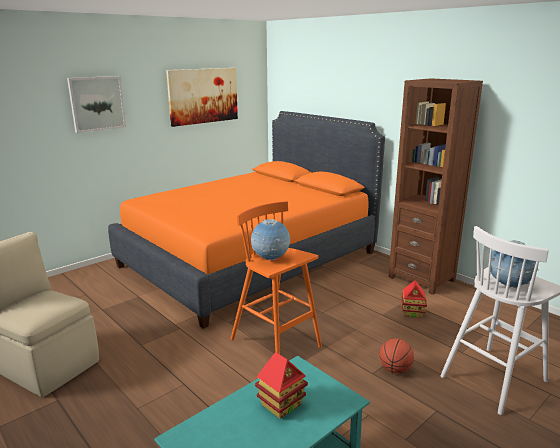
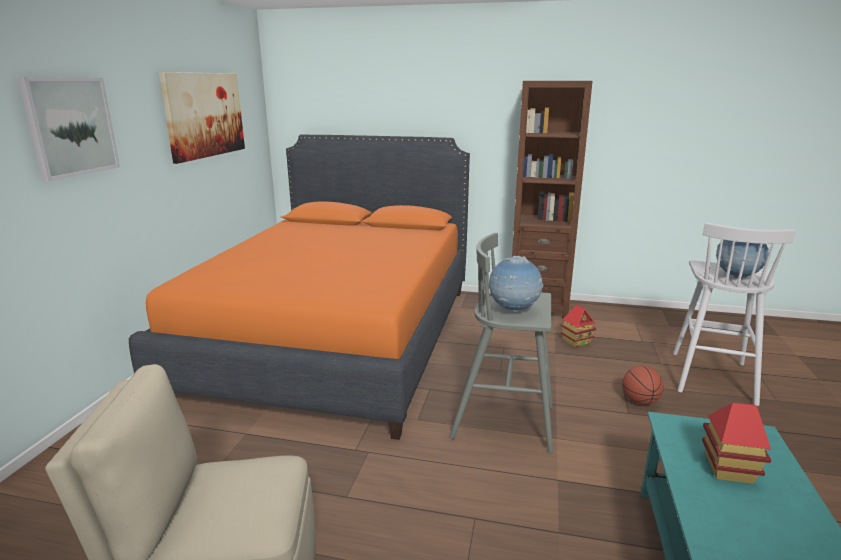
camera: 35 degrees left, 0 degrees up
orange stool [231,201,322,354] -> grey stool [449,233,553,453]

